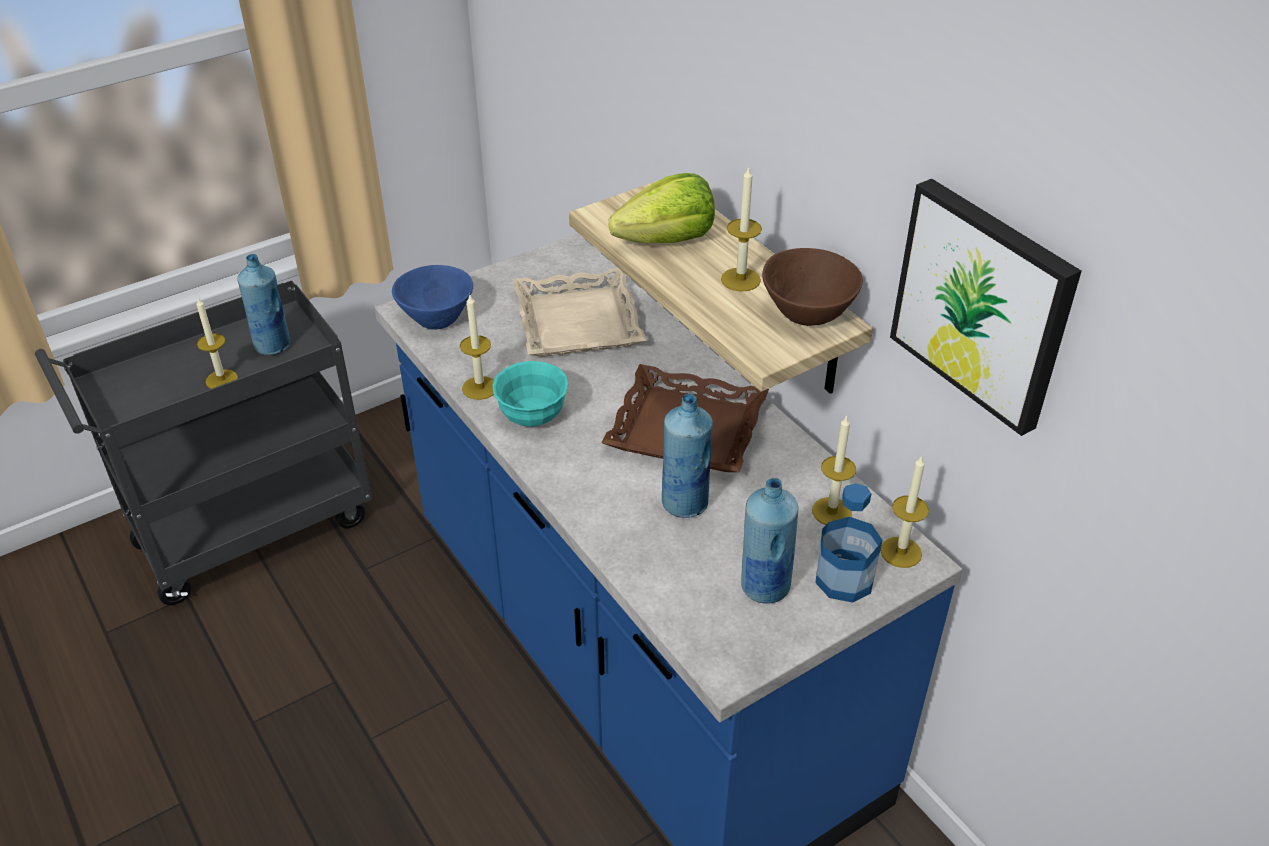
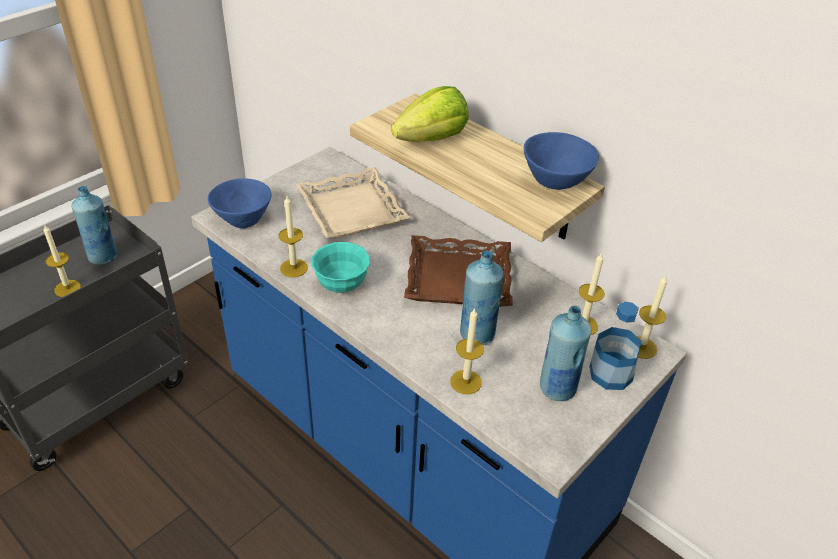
camera: 15 degrees left, 0 degrees up
candle [721,166,762,292] -> candle moved to [450,307,484,394]
brown bowl [762,248,863,326] -> blue bowl [524,132,599,190]
picture [890,179,1081,436] -> none

